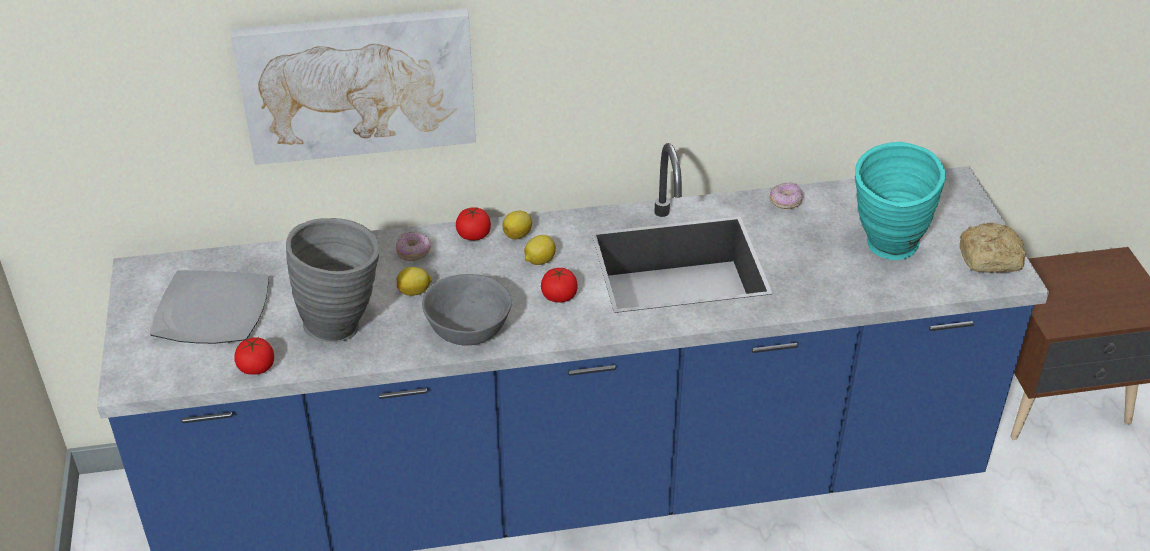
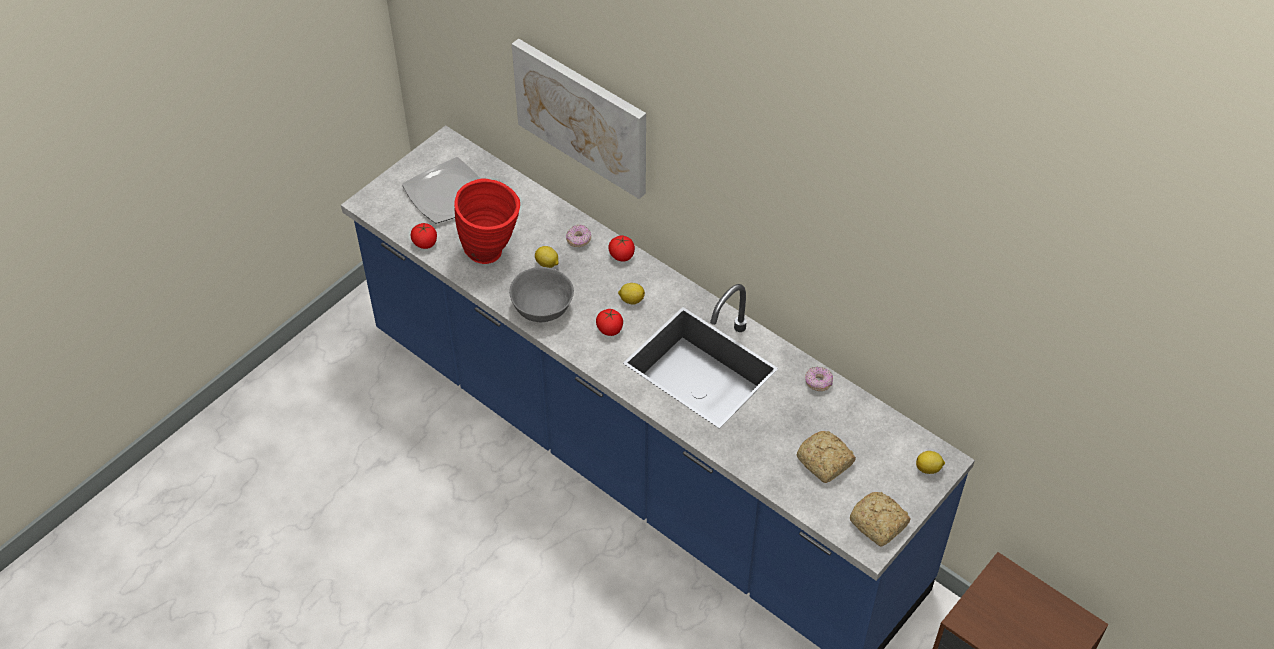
camera: 50 degrees right, 10 degrees up
grey vase [286,218,380,342] -> red vase [454,179,520,264]
lemon [502,211,532,240] -> lemon moved to [916,451,945,474]
turquoise vase [855,142,946,260] -> bread [797,431,856,483]

